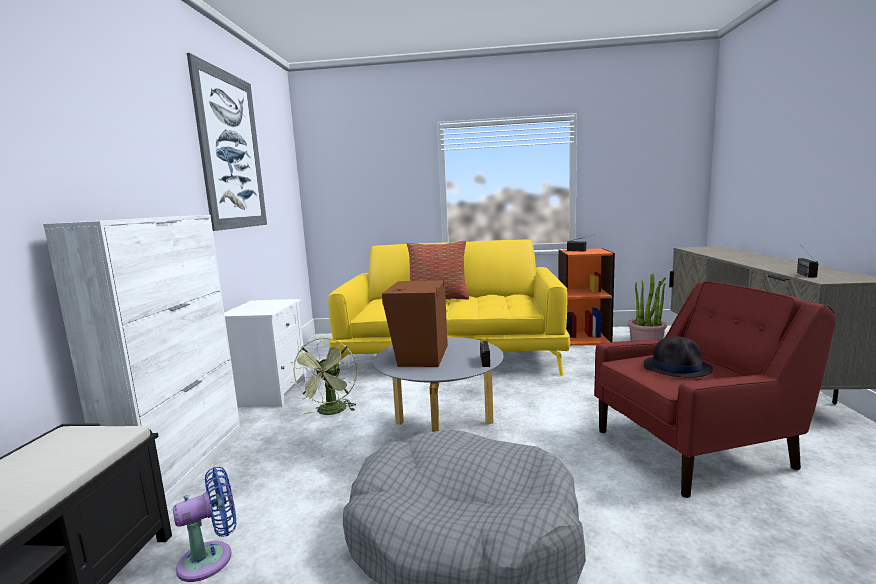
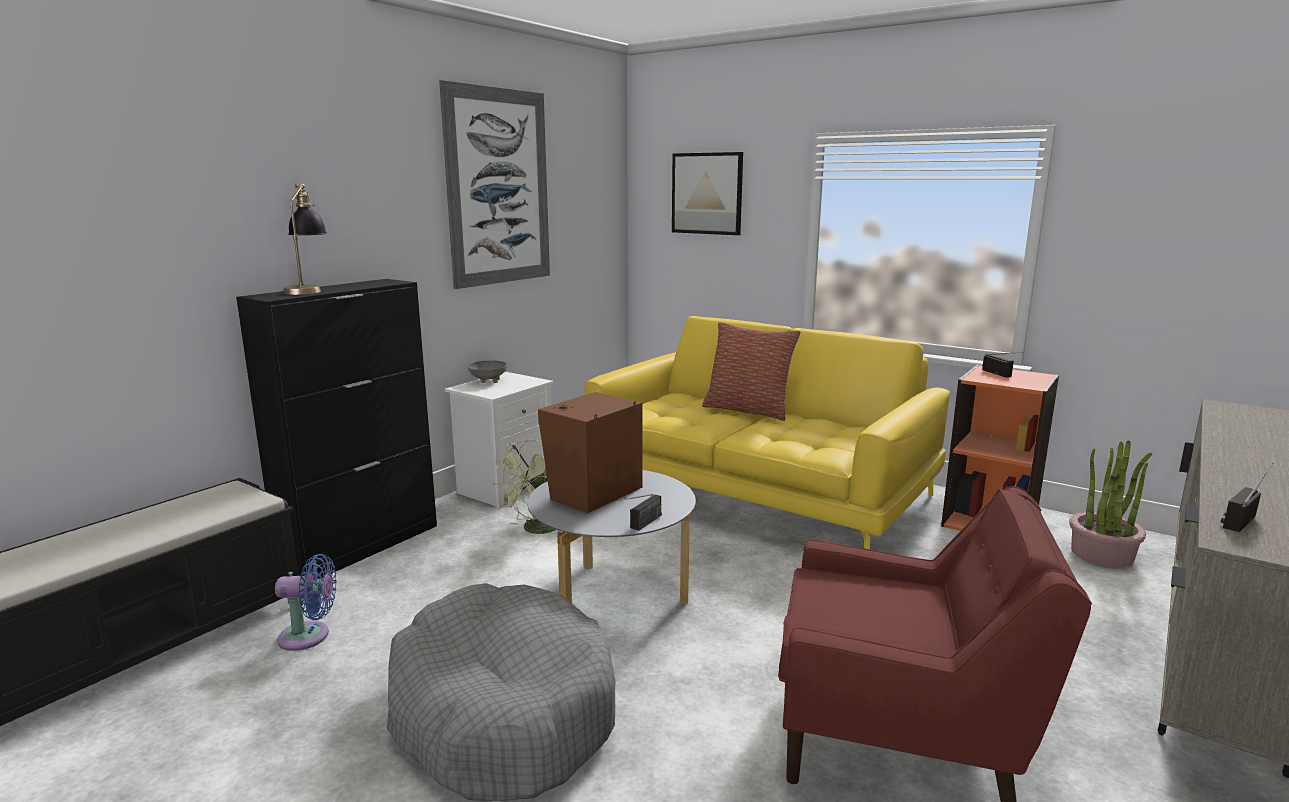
camera: 30 degrees right, 5 degrees up
white cabinet [43,215,241,506] -> black cabinet [236,279,437,579]
black hat [643,336,713,378] -> none
none -> table lamp [283,183,327,295]
none -> grey bowl [468,360,507,383]
none -> picture [672,152,743,235]

